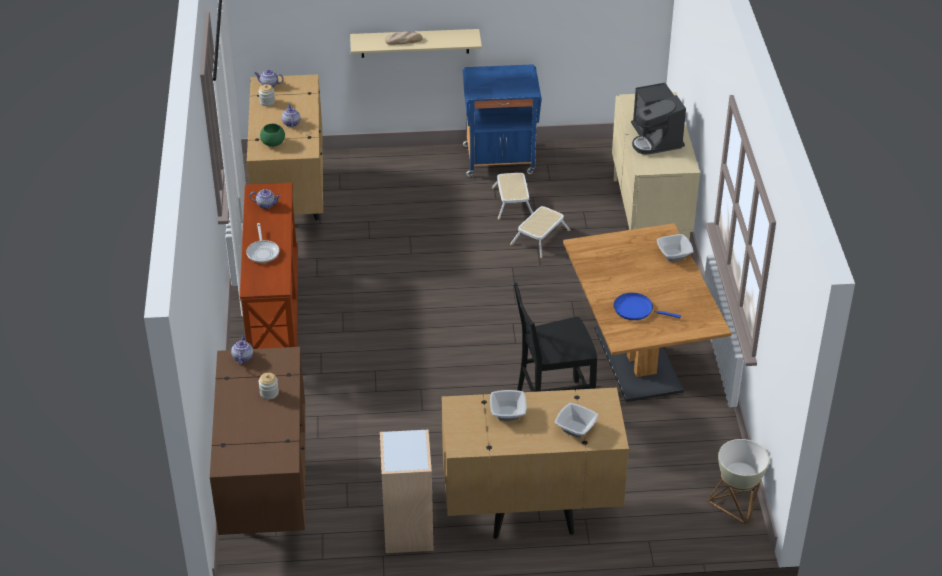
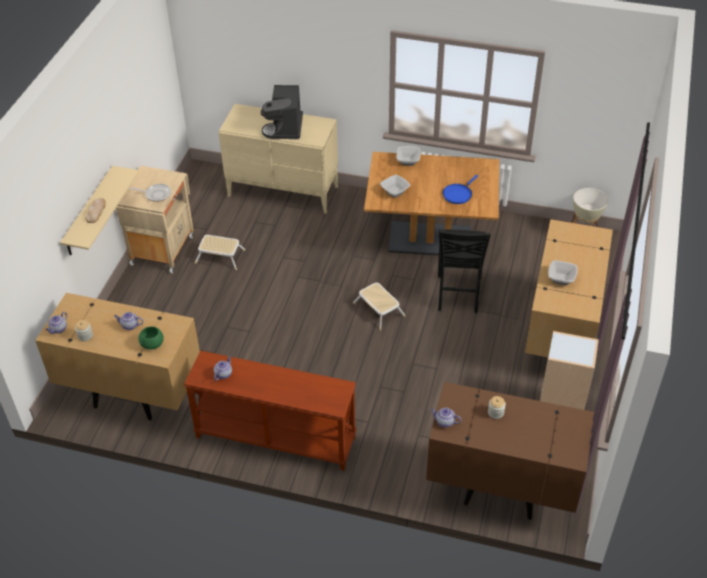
camera: 70 degrees left, 5 degrees up
frying pan [246,223,279,263] -> frying pan moved to [129,184,171,202]
blue cart [463,64,542,177] -> beige cart [116,166,194,273]
beige step ladder [510,206,571,258] -> beige step ladder moved to [353,283,406,330]
bowl [555,403,598,438] -> bowl moved to [380,175,411,198]
coffee machine [631,83,686,155] -> coffee machine turned 90 degrees clockwise [261,85,303,139]

